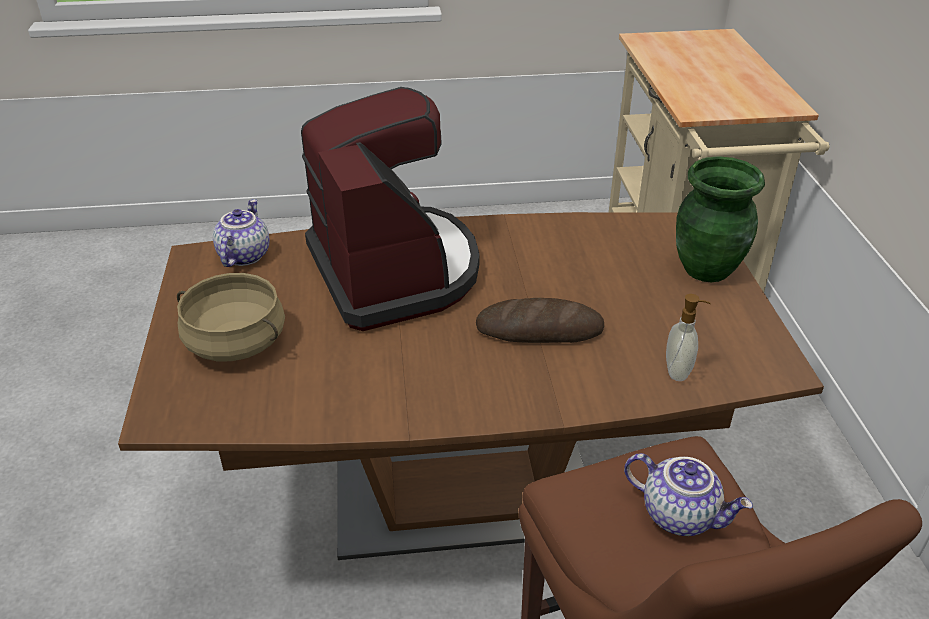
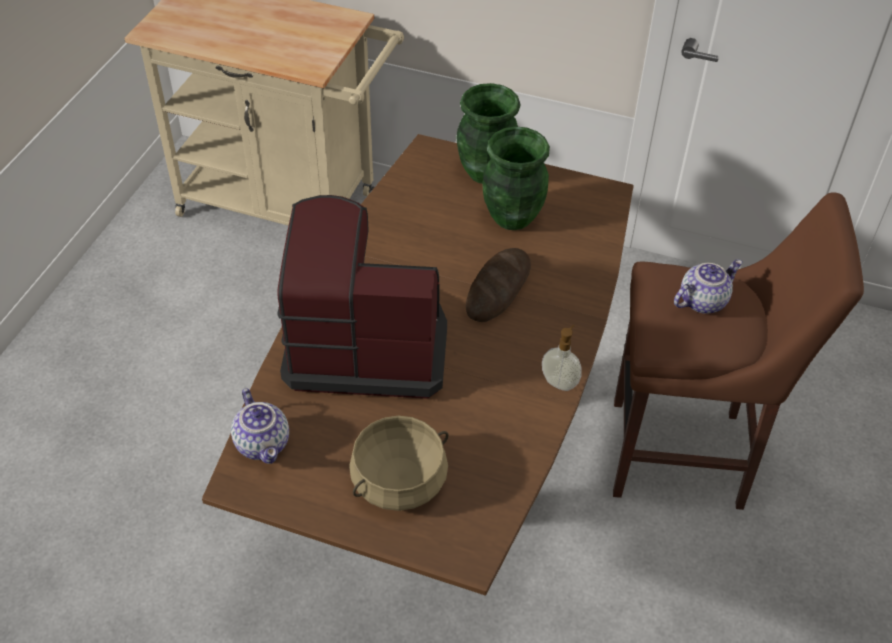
camera: 65 degrees left, 10 degrees up
teapot [213,199,269,267] -> teapot turned 150 degrees counterclockwise [231,388,289,464]
soap dispenser [666,294,711,381] -> soap dispenser moved to [542,325,582,391]
none -> green vase [482,126,550,230]

